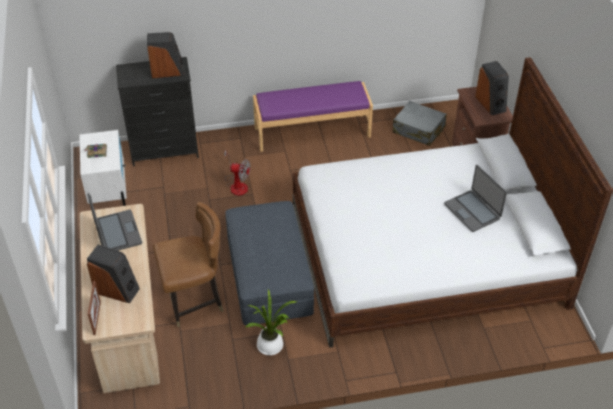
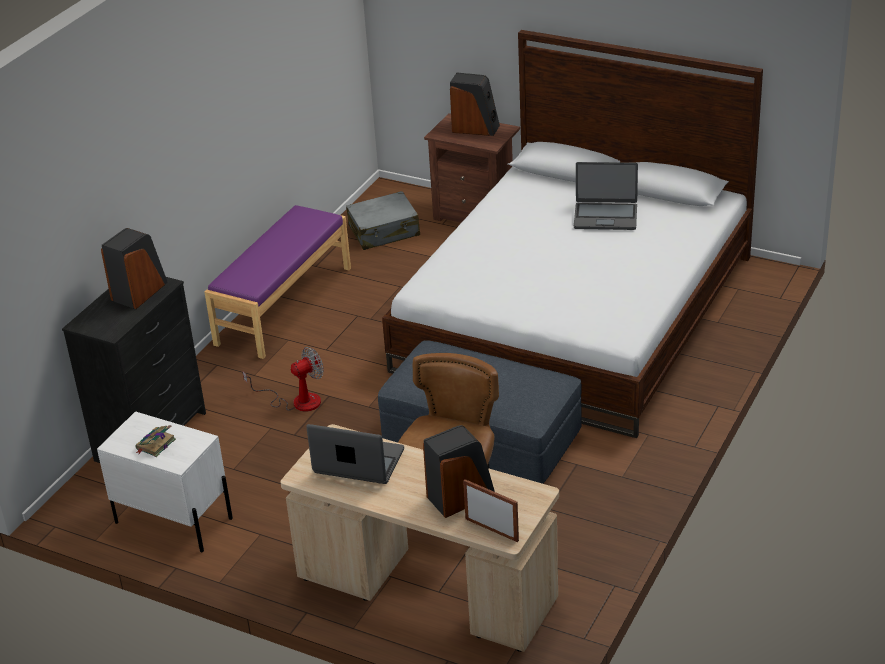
camera: 50 degrees left, 10 degrees down
potted plant [245,290,297,355] -> none

